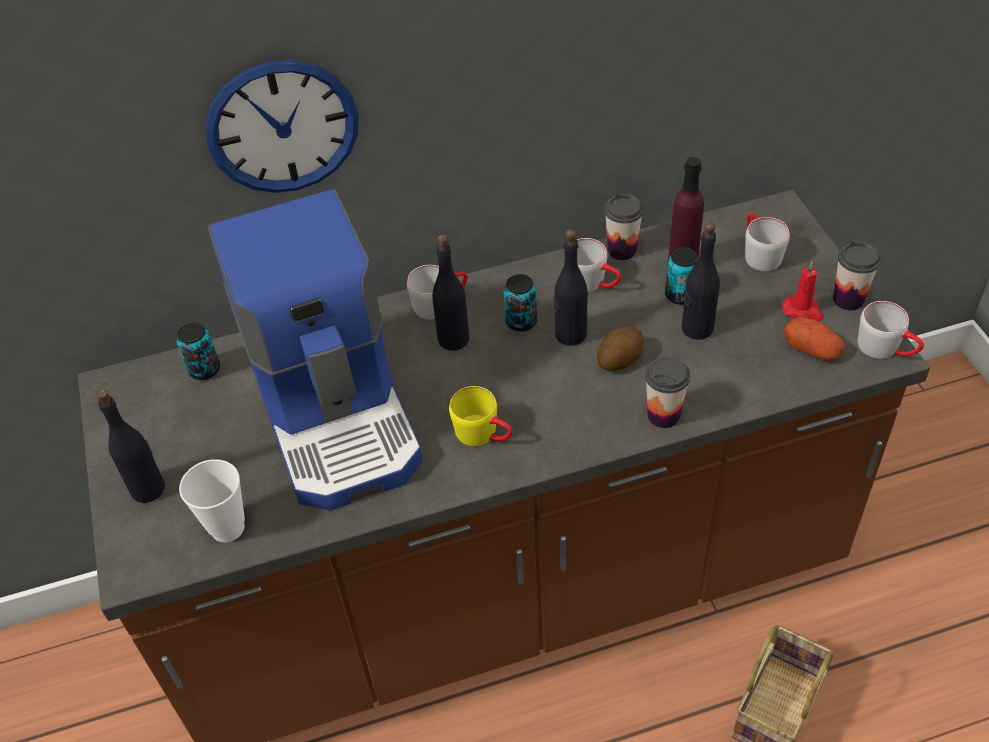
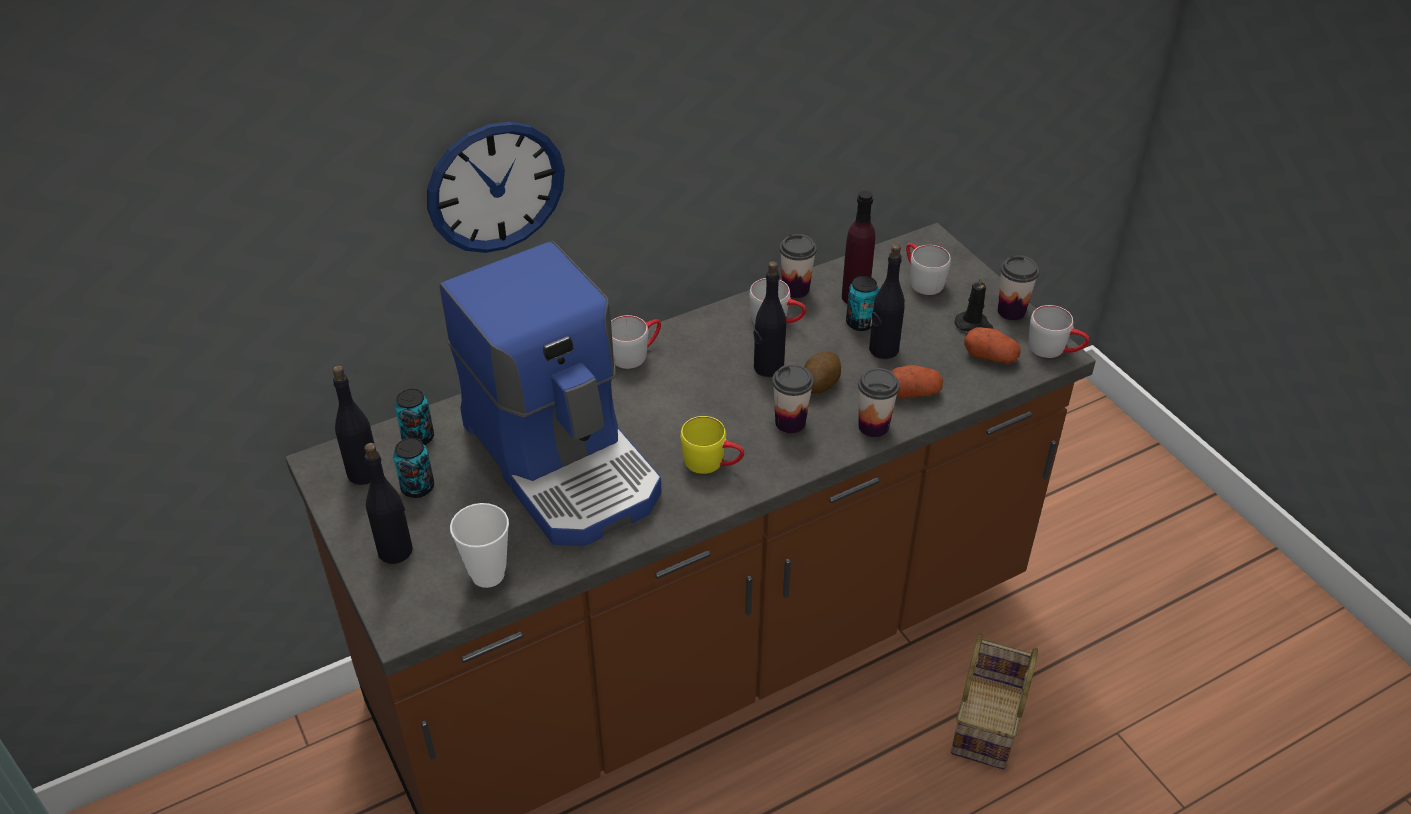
camera: 15 degrees left, 5 degrees down
black bottle [432,235,469,351] -> black bottle moved to [333,366,374,485]
can [504,274,537,332] -> can moved to [393,438,434,498]
red candle [782,261,823,321] -> black candle [955,275,993,332]
none -> cup [772,364,814,434]
none -> potato [891,365,943,398]

